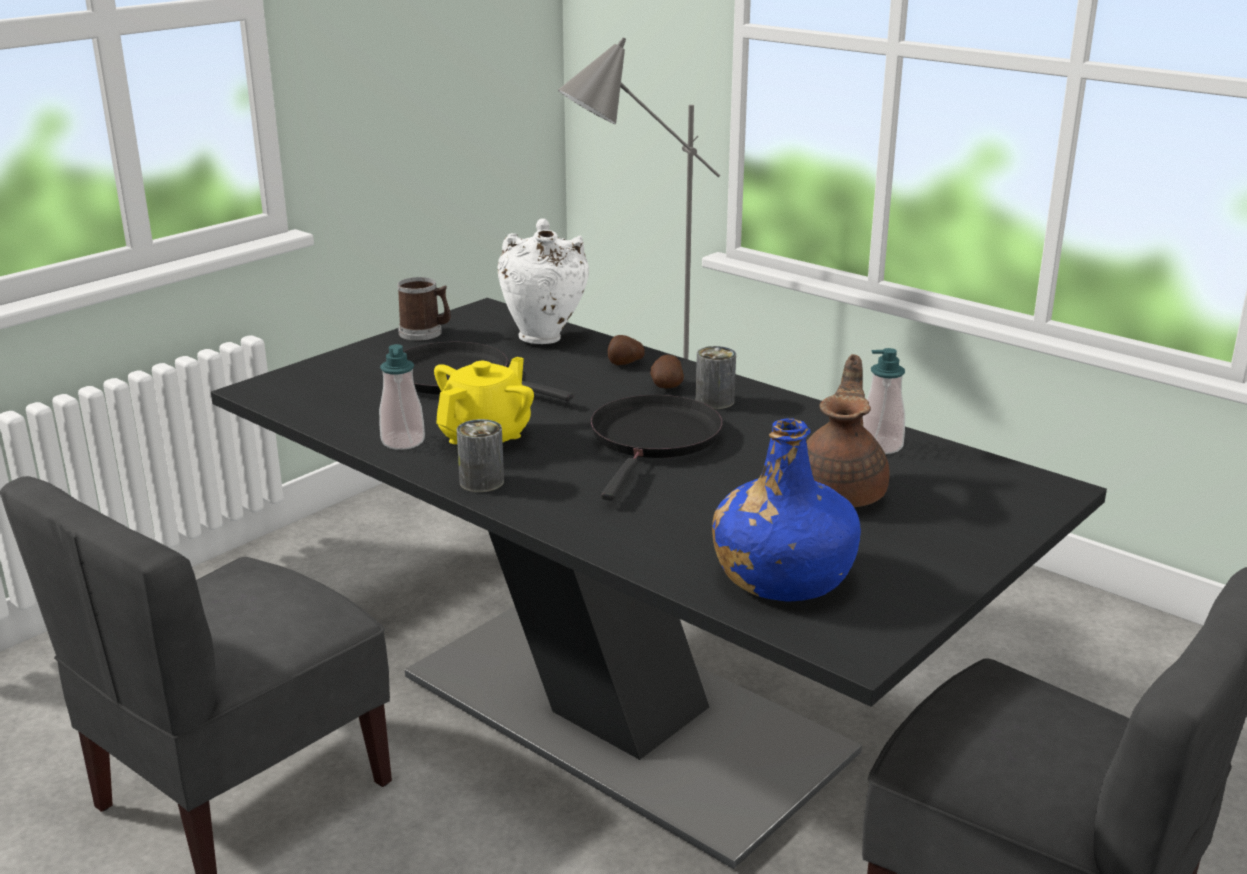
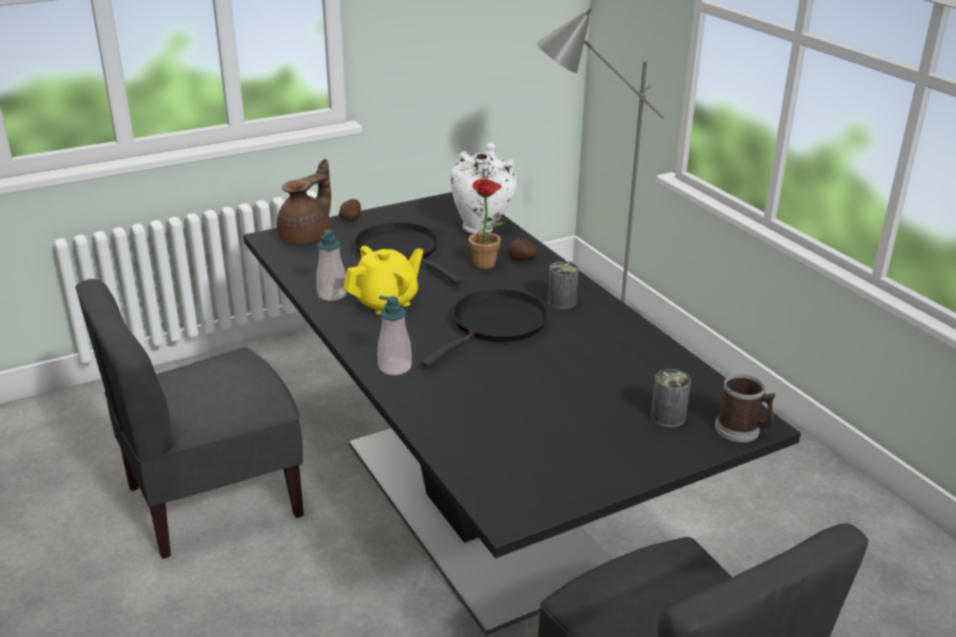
camera: 20 degrees right, 5 degrees up
mug [397,277,451,341] -> mug moved to [715,374,776,442]
can [456,419,504,492] -> can moved to [651,369,691,427]
potato [650,355,684,388] -> potato moved to [339,199,361,221]
blue bottle [712,418,861,602] -> none
brown teapot [806,354,890,507] -> brown teapot moved to [277,159,331,244]
soap dispenser [863,348,905,454] -> soap dispenser moved to [378,296,412,375]
none -> potted plant [464,179,505,269]

